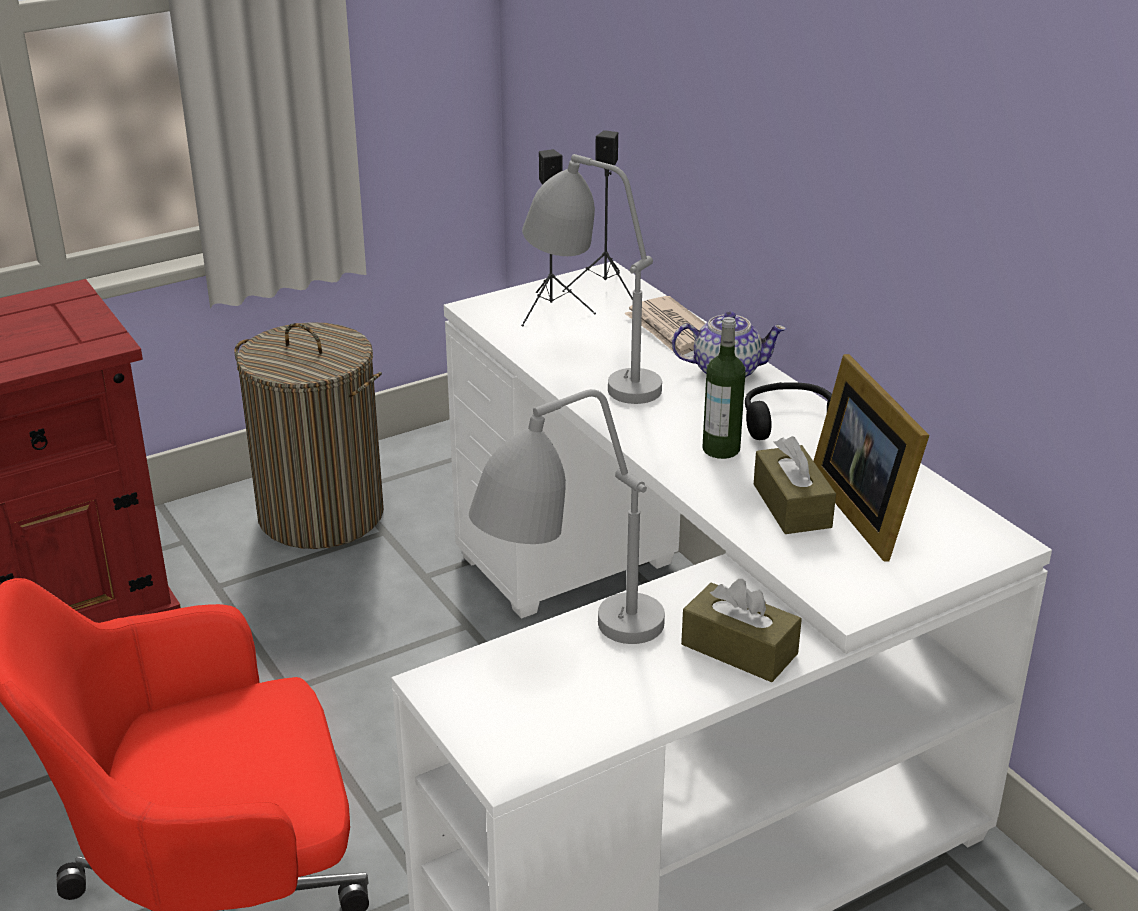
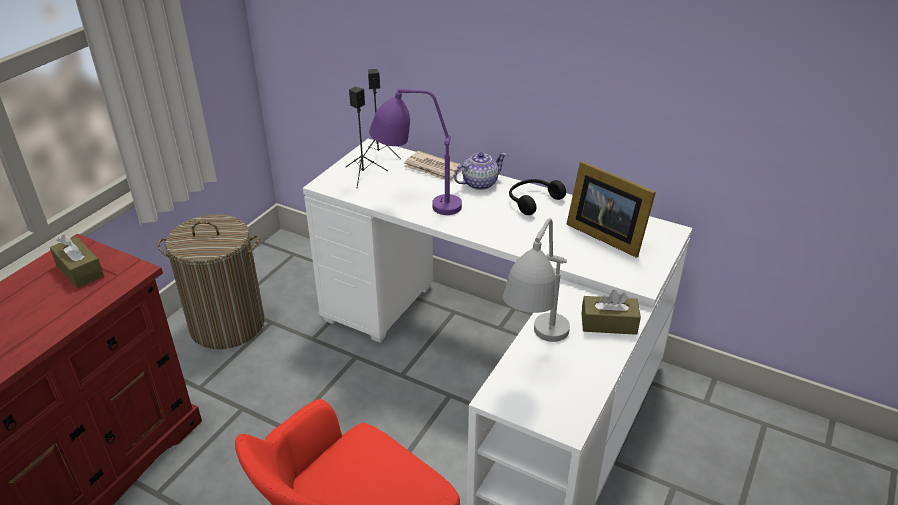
camera: 30 degrees left, 5 degrees up
grey table lamp [522,154,662,404] -> purple table lamp [369,88,462,215]
bottle [702,317,745,459] -> none
brown tissue box [754,436,836,534] -> brown tissue box moved to [50,235,104,288]

